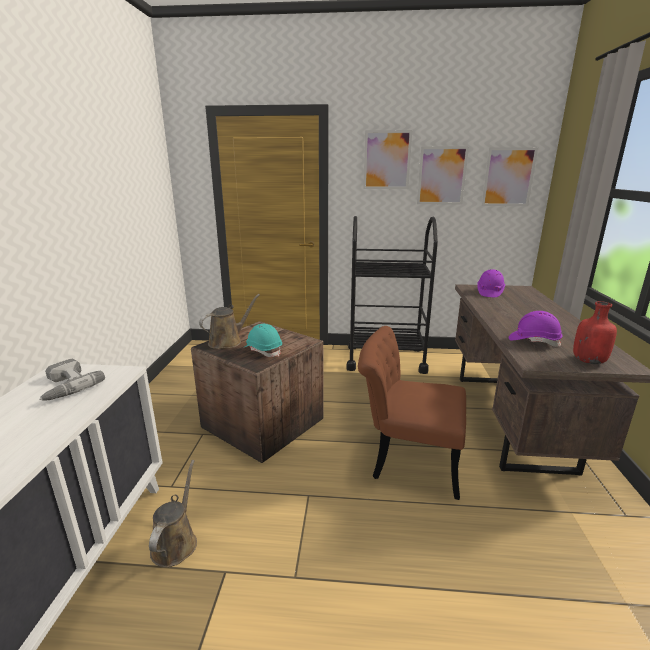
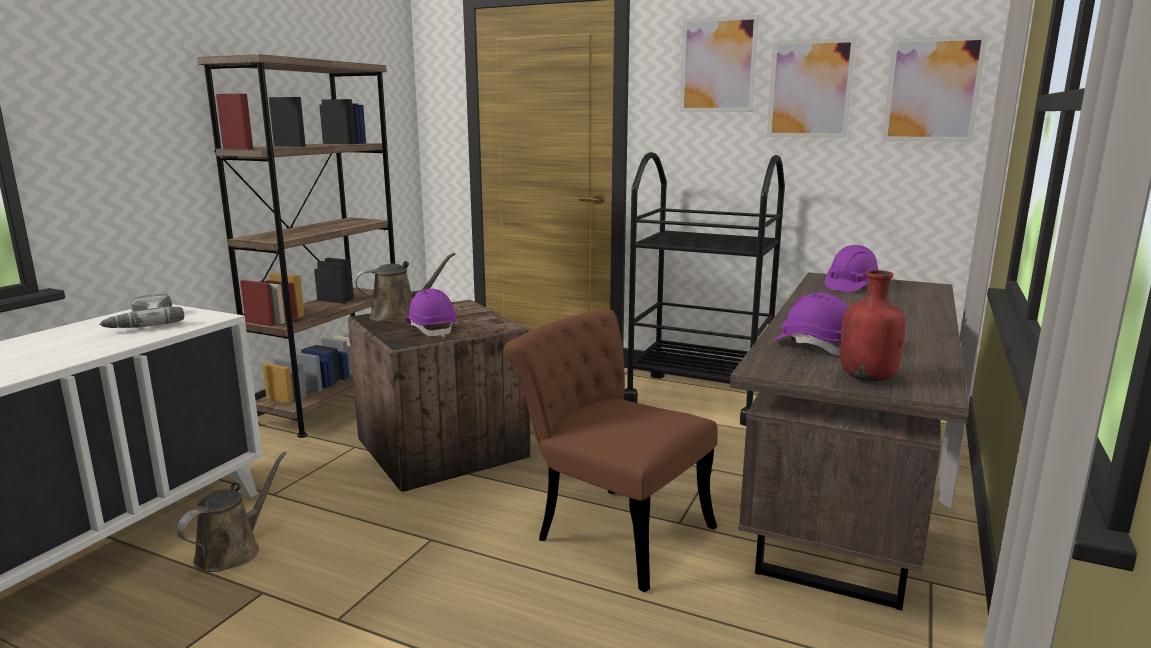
camera: 20 degrees right, 5 degrees down
turquoise hard hat [245,324,282,357] -> purple hard hat [406,289,457,337]
none -> brown bookcase [197,54,395,438]

